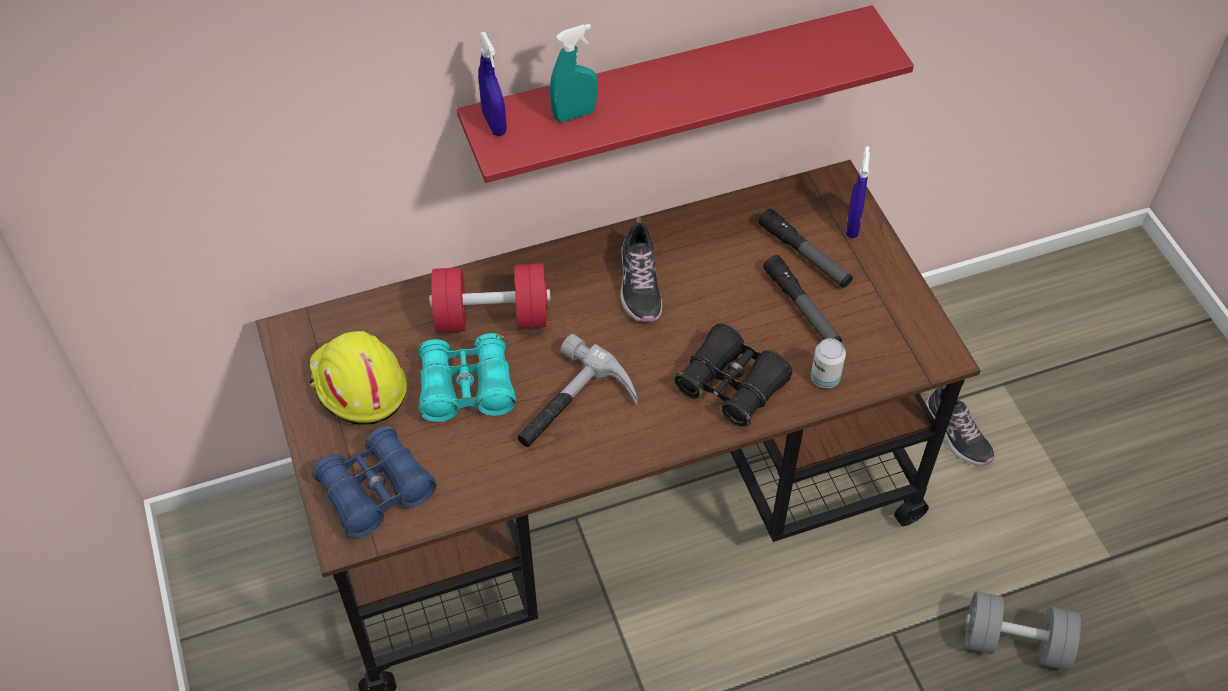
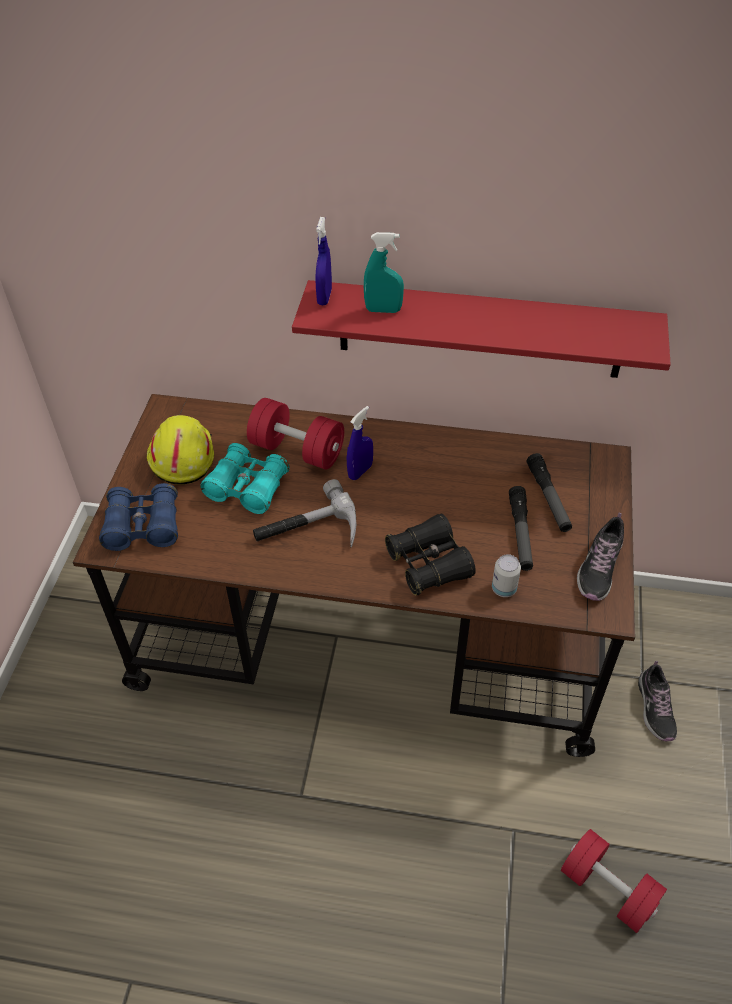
camera: 30 degrees right, 5 degrees down
shoe [620,217,662,322] -> shoe moved to [577,513,624,601]
blue spray bottle [846,146,870,238] -> blue spray bottle moved to [347,406,373,480]
grey dumbbell [965,591,1081,671] -> red dumbbell [561,829,667,933]

